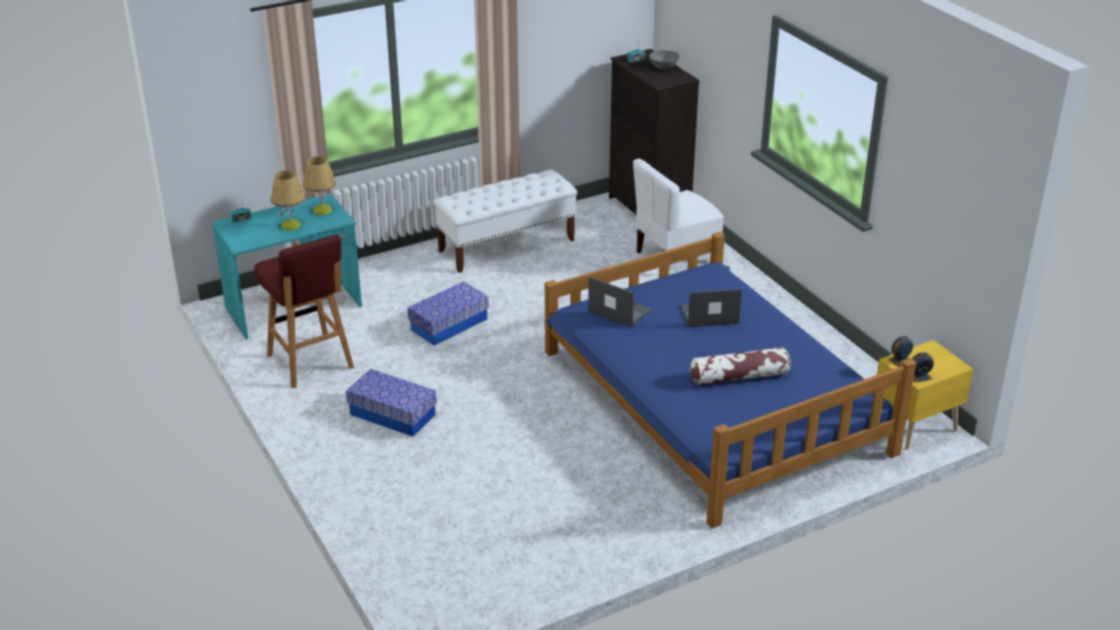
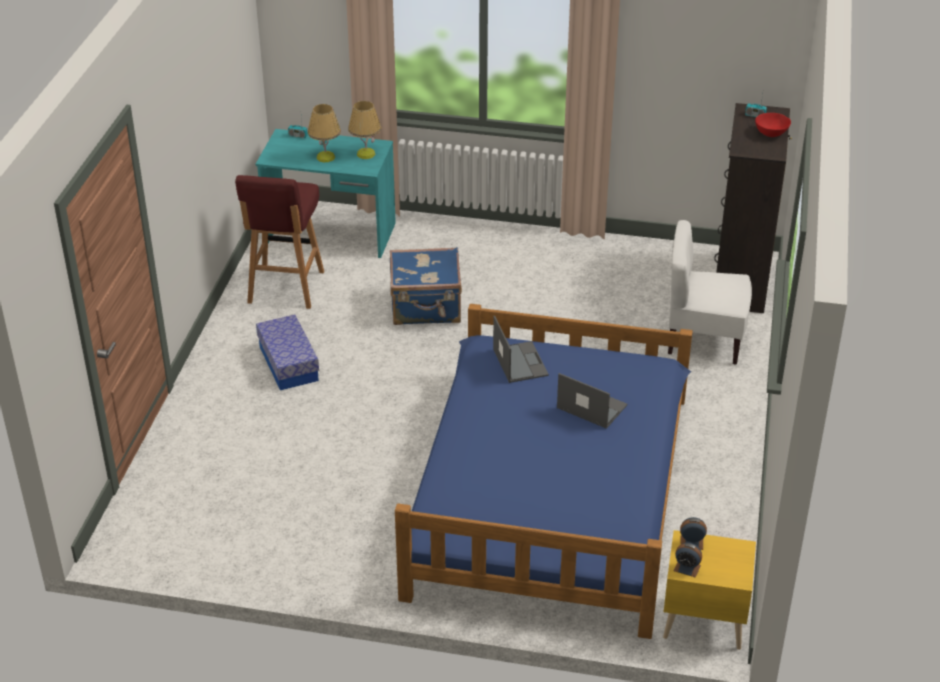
camera: 40 degrees right, 5 degrees up
storage box [407,281,489,346] -> blue suitcase [390,247,462,325]
white bench [433,169,577,273] -> none
grey bowl [649,50,680,70] -> red bowl [755,113,791,137]
pillow [690,347,791,385] -> none

